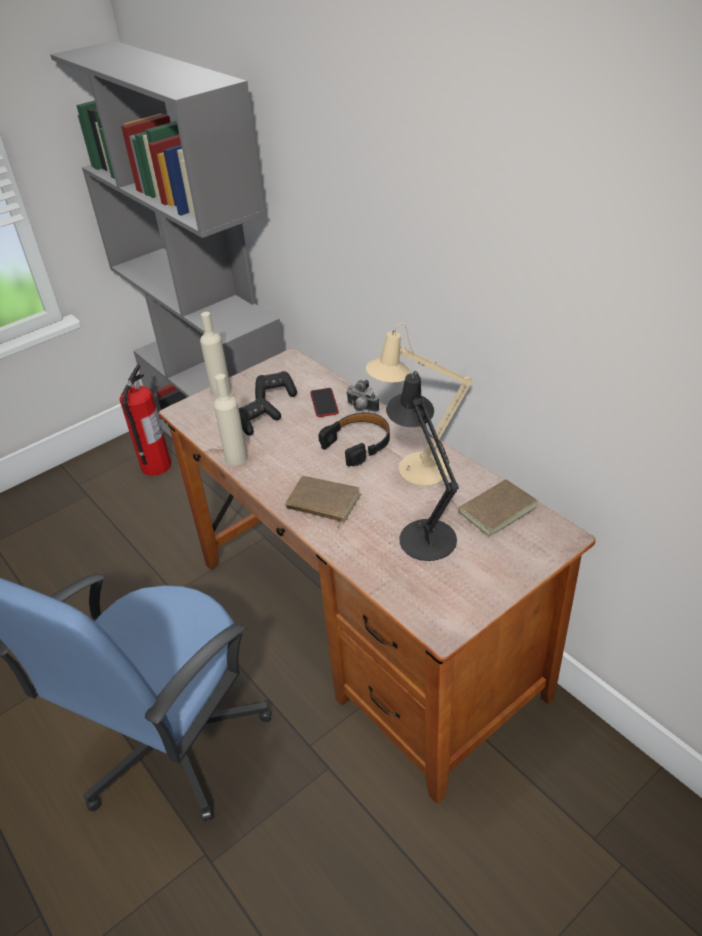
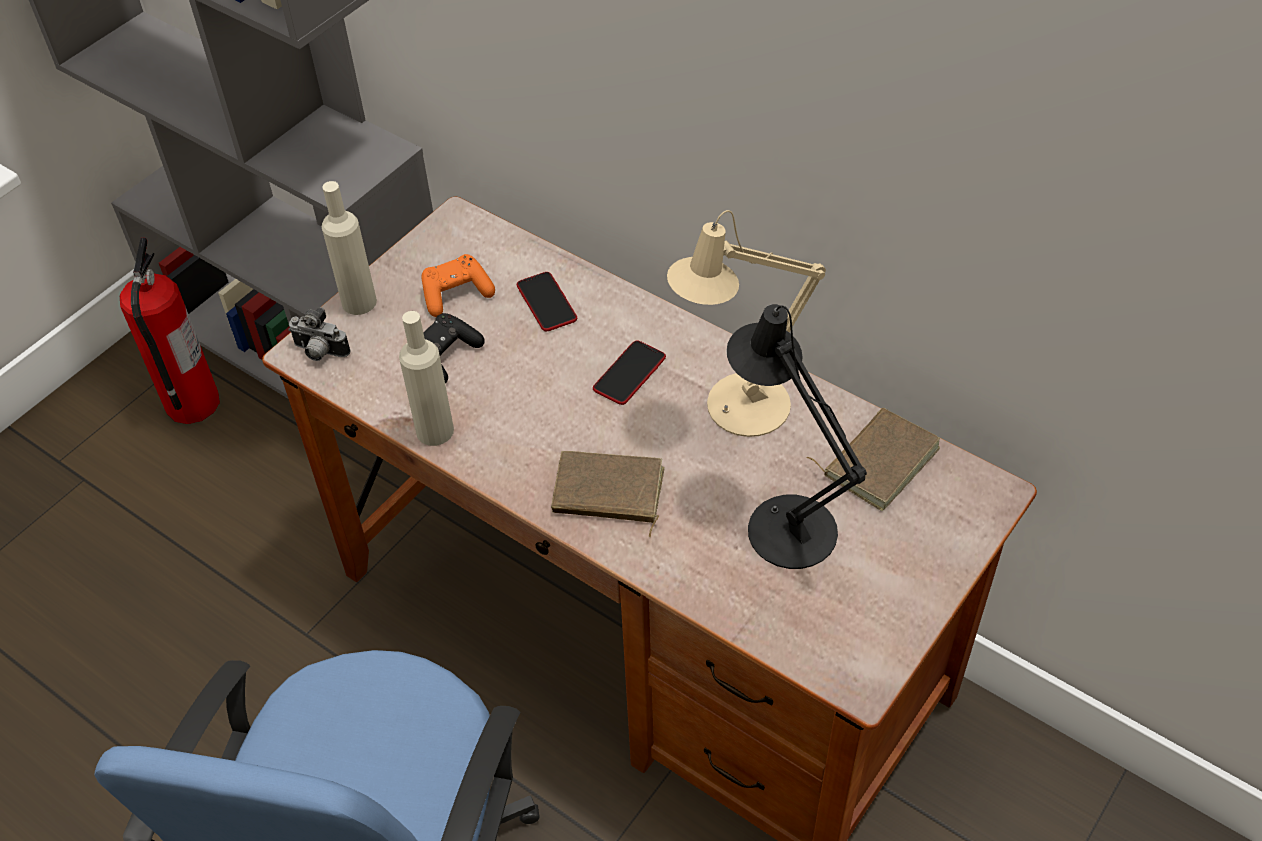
camera: 15 degrees left, 10 degrees up
black game controller [255,371,297,399] -> orange game controller [422,254,495,317]
black headphones [318,413,390,467] -> phone [593,341,666,405]
camera [346,380,379,412] -> camera moved to [288,307,350,361]

